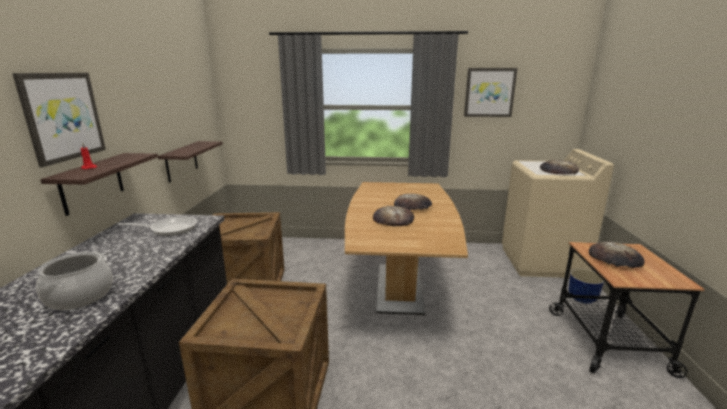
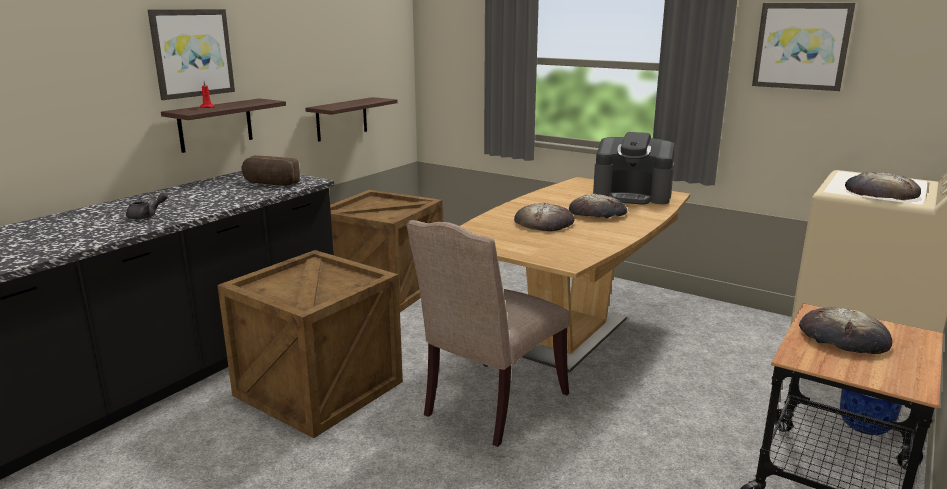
camera: 30 degrees right, 0 degrees up
cooking pot [36,252,113,310] -> grey teapot [126,193,167,220]
frying pan [118,216,197,236] -> bread [241,155,300,186]
none -> beige chair [407,220,570,447]
none -> coffee machine [593,132,675,205]

